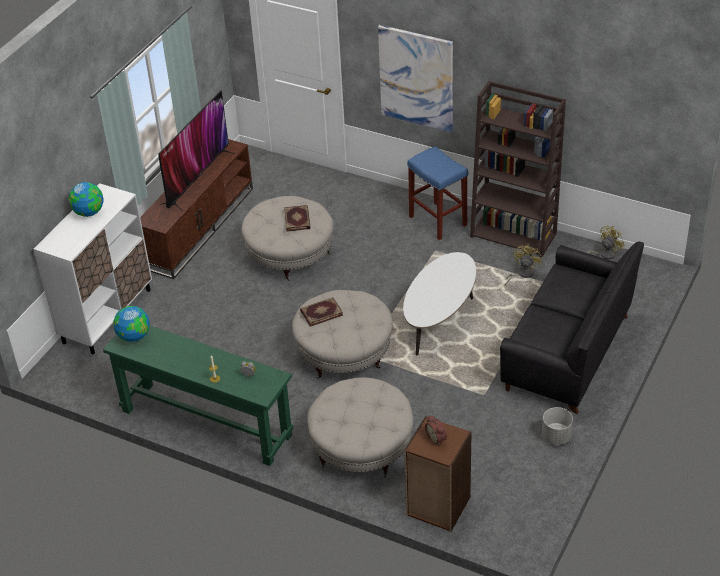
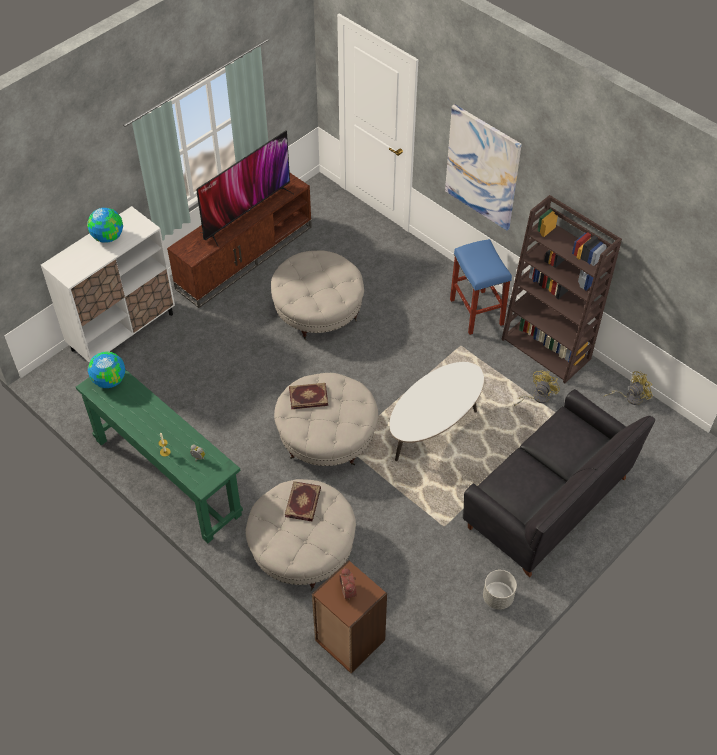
camera: 15 degrees right, 10 degrees up
book [284,205,311,232] -> book moved to [285,481,321,521]

